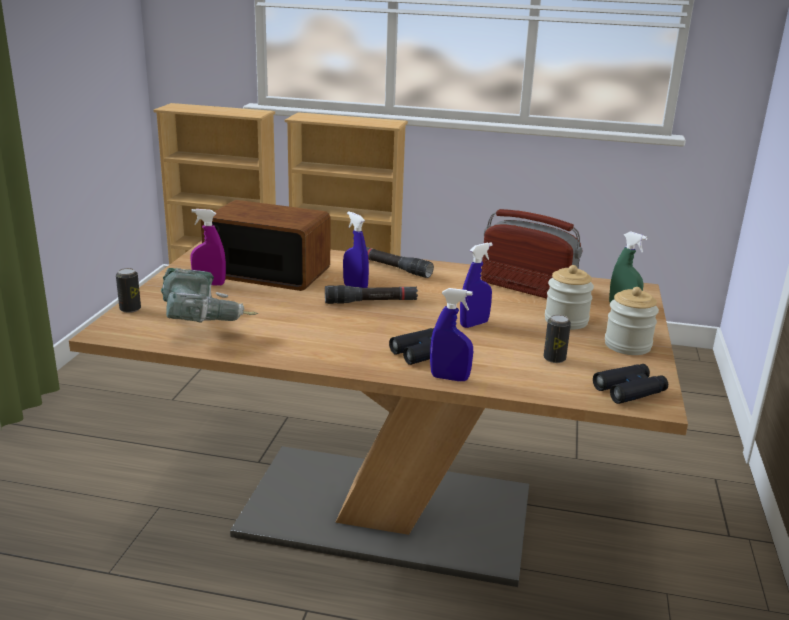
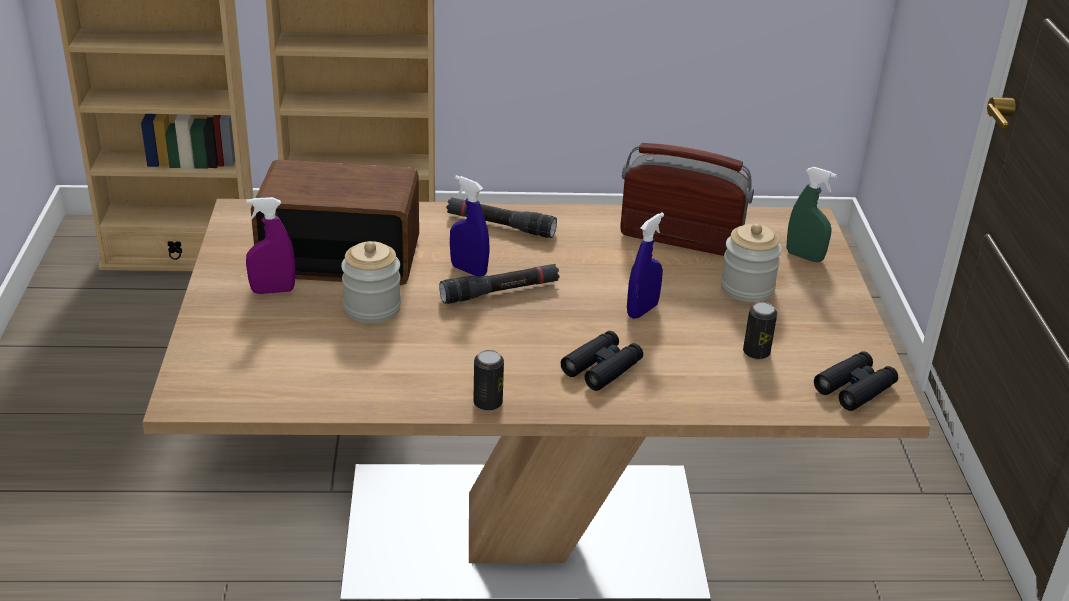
camera: 15 degrees left, 10 degrees up
can [116,268,141,313] -> can moved to [473,350,504,411]
power drill [161,268,259,323] -> none
blue spray bottle [430,288,473,381] -> none
jar [605,287,659,355] -> jar moved to [341,241,401,323]

